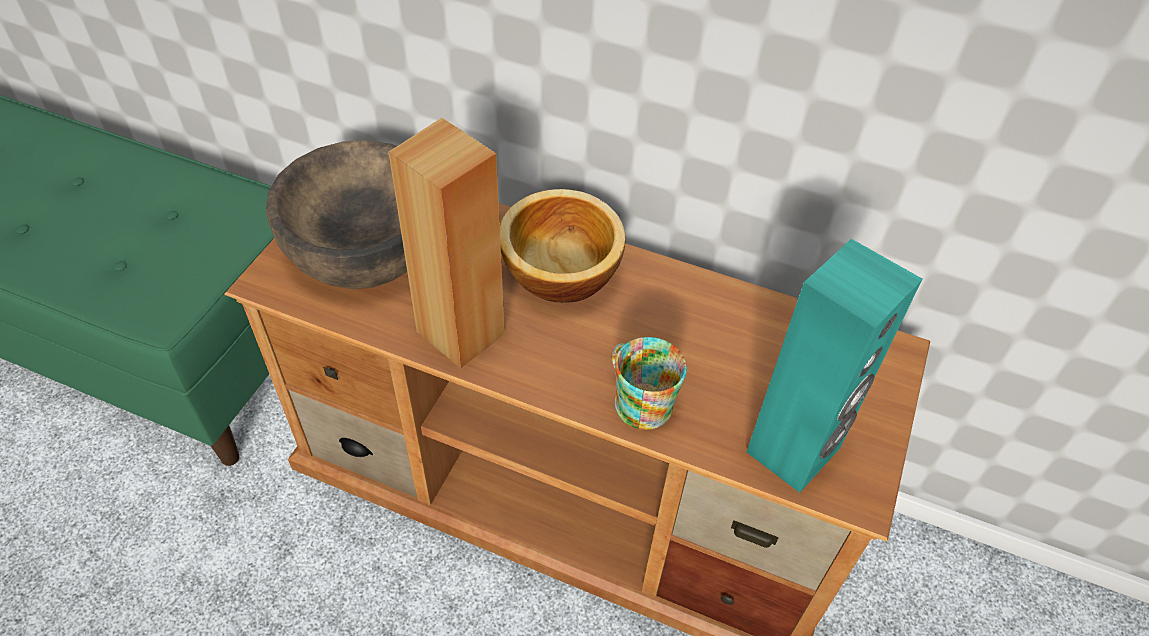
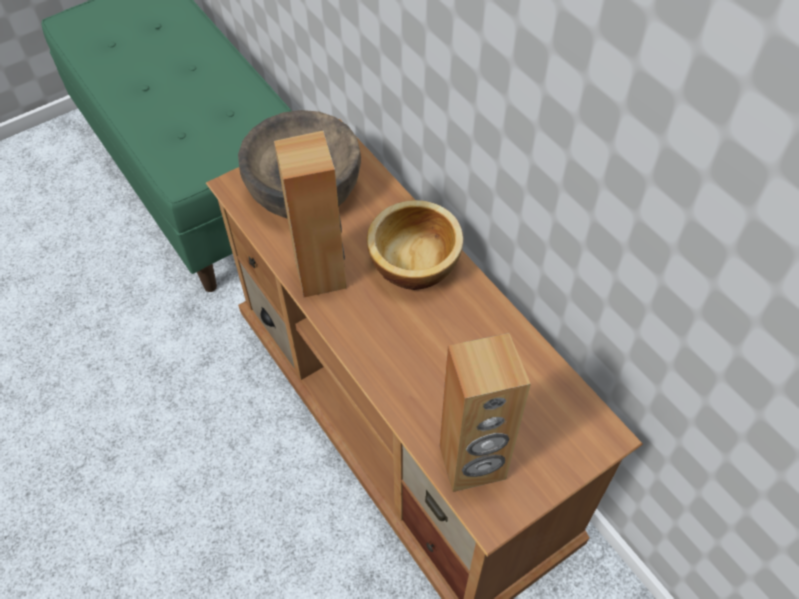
camera: 35 degrees right, 5 degrees up
mug [611,337,687,430] -> none
turquoise speaker [747,239,922,493] -> brown speaker [440,333,531,492]

